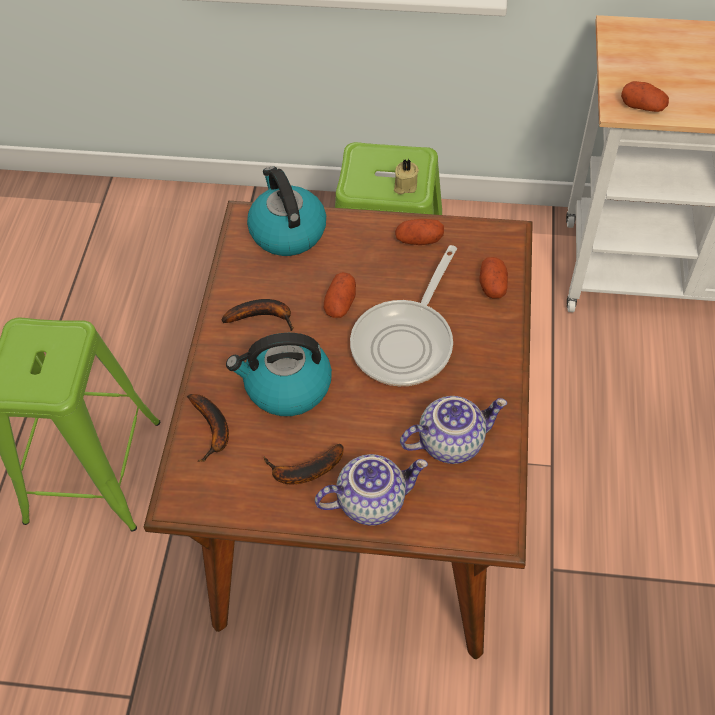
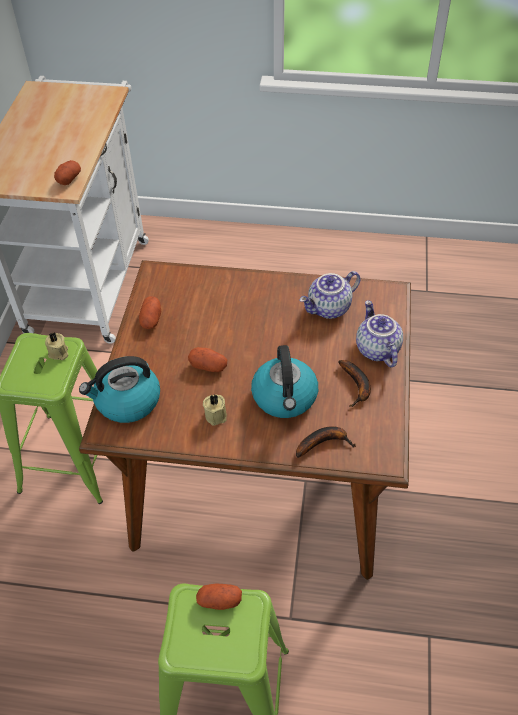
camera: 90 degrees left, 5 degrees down
banana [222,299,294,331] -> beige candle [203,394,227,426]
frying pan [350,245,457,386] -> none
teapot [400,396,507,464] -> teapot turned 105 degrees counterclockwise [299,271,360,319]
potato [479,257,508,299] -> potato moved to [196,584,242,610]

